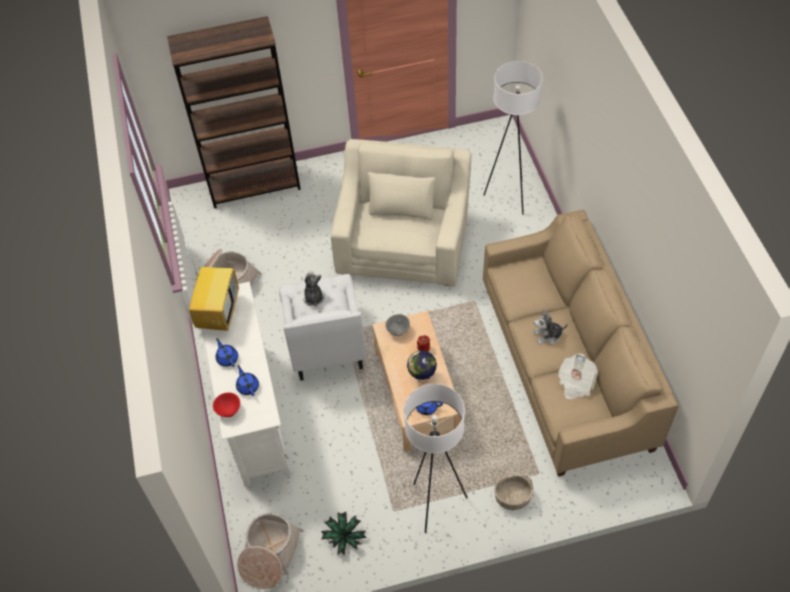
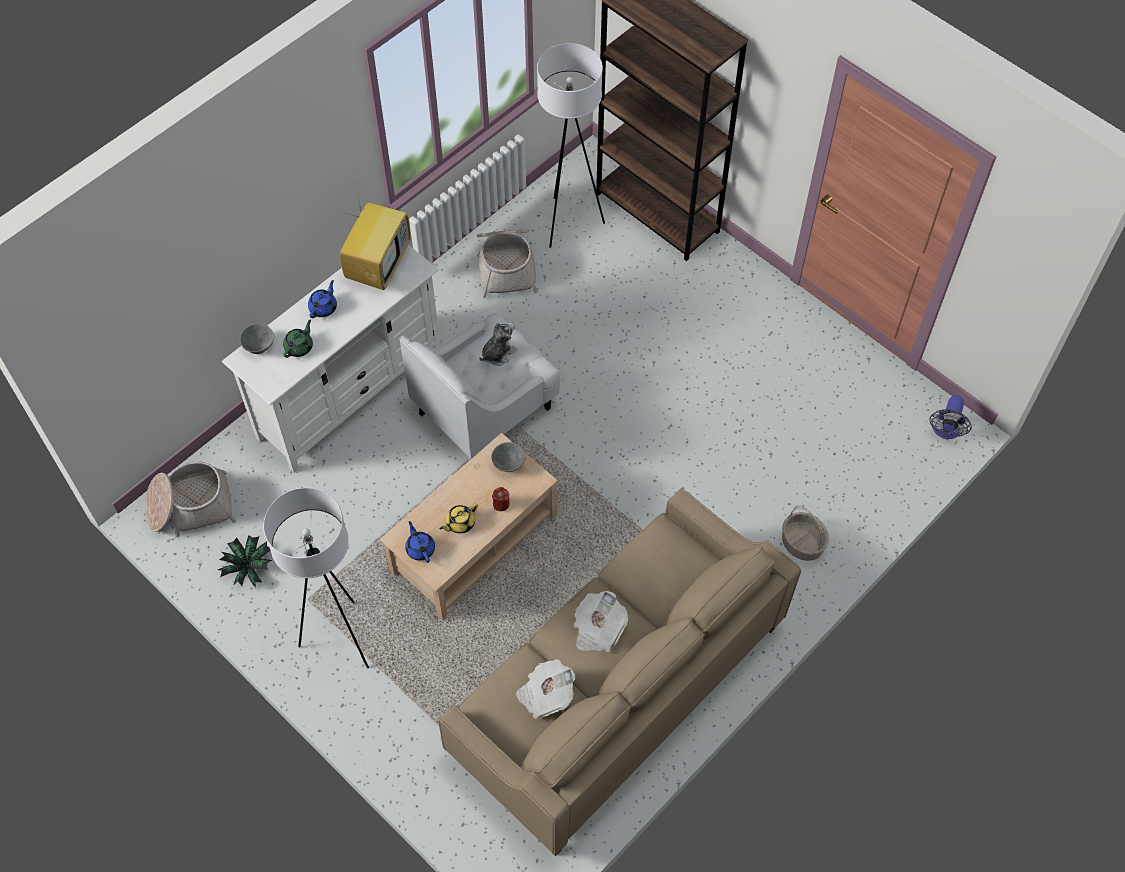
camera: 55 degrees right, 5 degrees up
television [189,259,239,331] -> television turned 45 degrees counterclockwise [340,186,411,290]
red bowl [213,392,240,417] -> grey bowl [240,324,274,354]
blue teapot [236,365,259,396] -> green teapot [283,320,313,358]
beige armchair [330,139,472,287] -> none
globe [407,350,437,383] -> yellow teapot [440,503,478,534]
white floor lamp [484,61,543,215] -> white floor lamp moved to [537,43,605,248]
basket [494,474,533,510] -> basket moved to [782,505,829,561]
plush toy [534,309,568,345] -> newspaper [573,591,628,652]
none -> fan [929,395,972,439]

